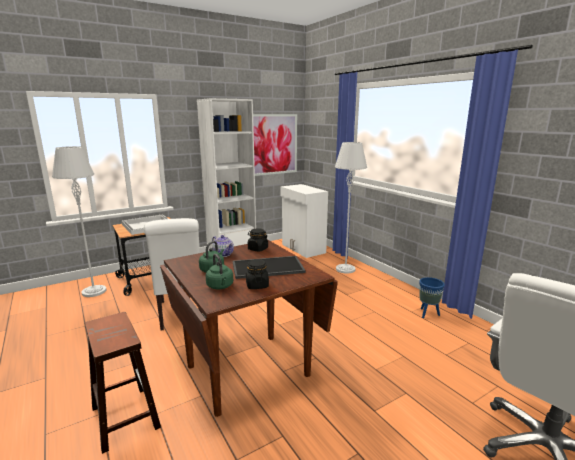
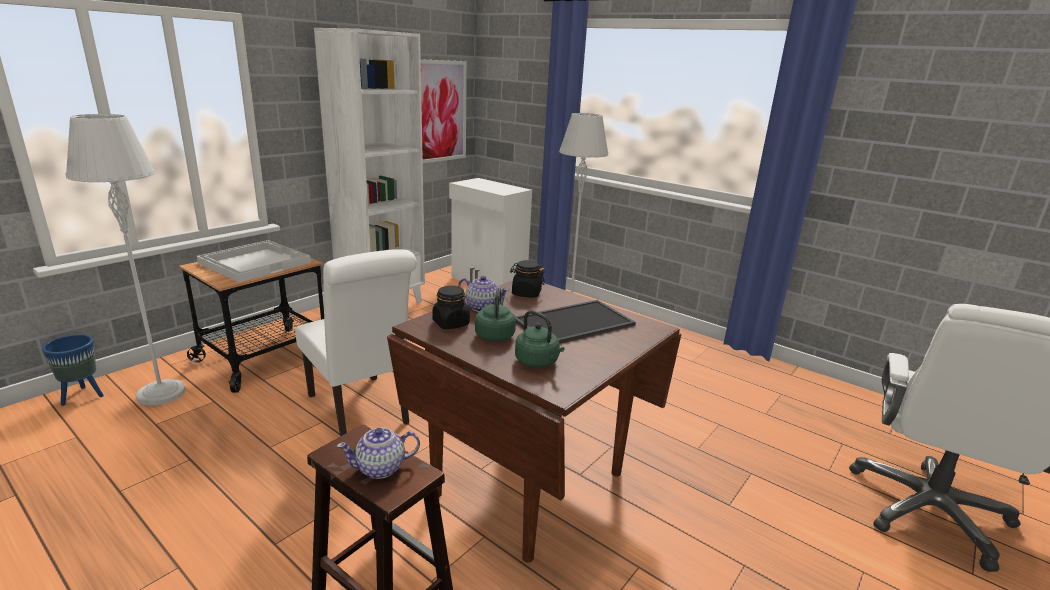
camera: 20 degrees left, 5 degrees up
black jar [246,259,269,289] -> black jar moved to [432,286,470,329]
blue planter [419,277,445,318] -> blue planter moved to [42,335,104,406]
none -> teapot [337,427,420,479]

